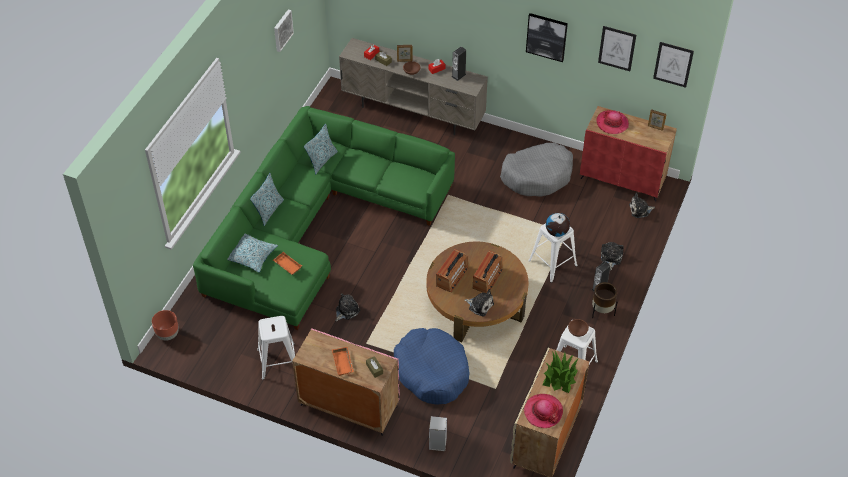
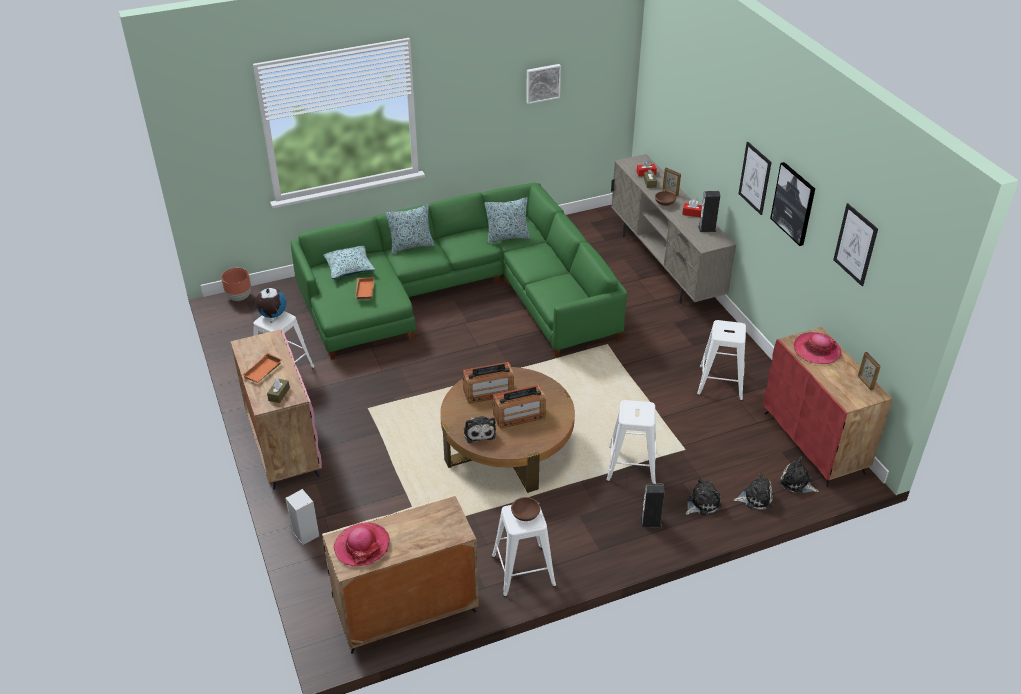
camera: 45 degrees right, 10 degrees down
plush toy [335,293,360,321] -> plush toy moved to [734,473,773,510]
blue dog bed [394,328,470,405] -> none
grey dog bed [500,143,573,197] -> white stool [697,320,746,401]
potted plant [543,351,579,393] -> none
globe [546,213,570,237] -> globe moved to [255,288,286,318]
brown planter [592,282,618,318] -> none
picture [653,42,694,88] -> picture moved to [738,142,772,215]

